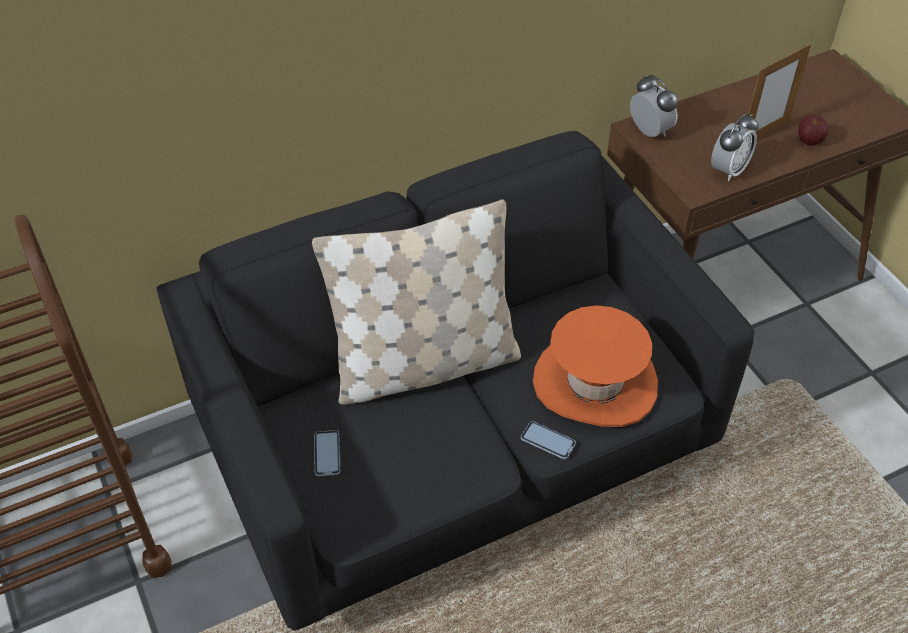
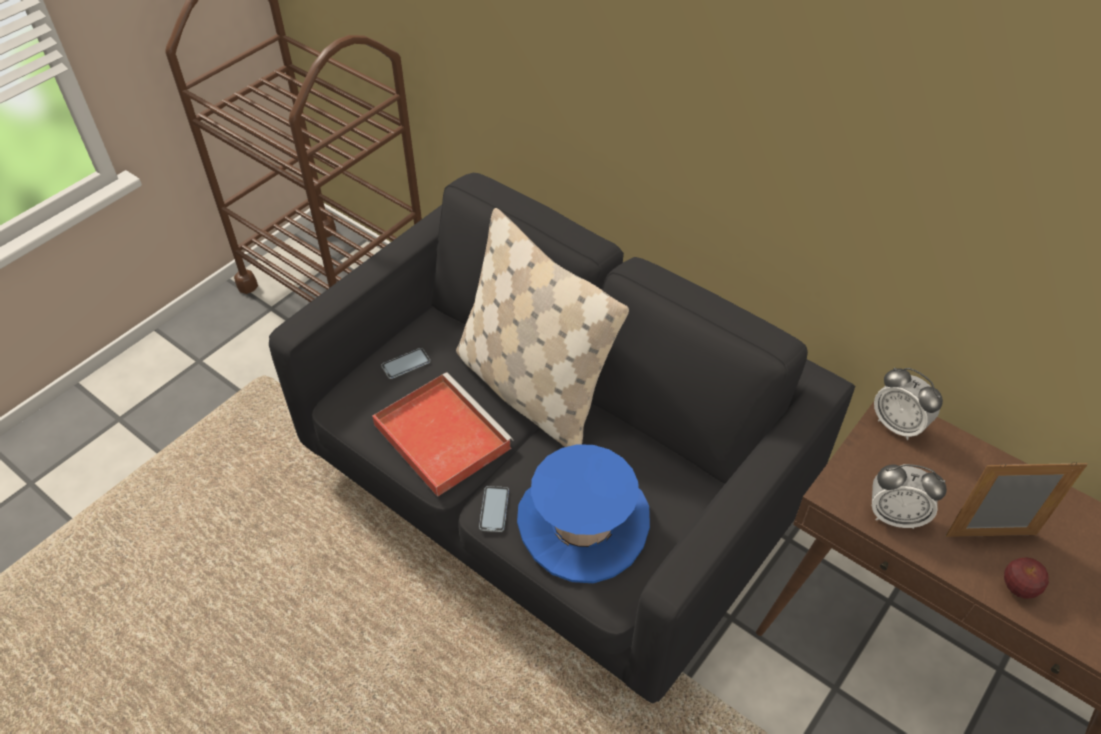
camera: 65 degrees right, 0 degrees up
orange hat [533,305,658,427] -> blue hat [517,444,650,583]
alarm clock [630,75,678,137] -> alarm clock turned 105 degrees clockwise [874,367,943,440]
picture frame [747,44,811,138] -> picture frame turned 150 degrees clockwise [945,462,1088,537]
none -> red tray [372,373,513,497]

